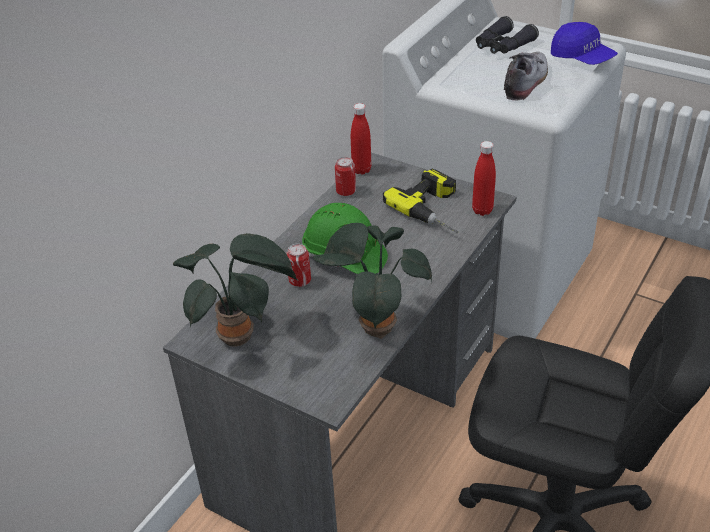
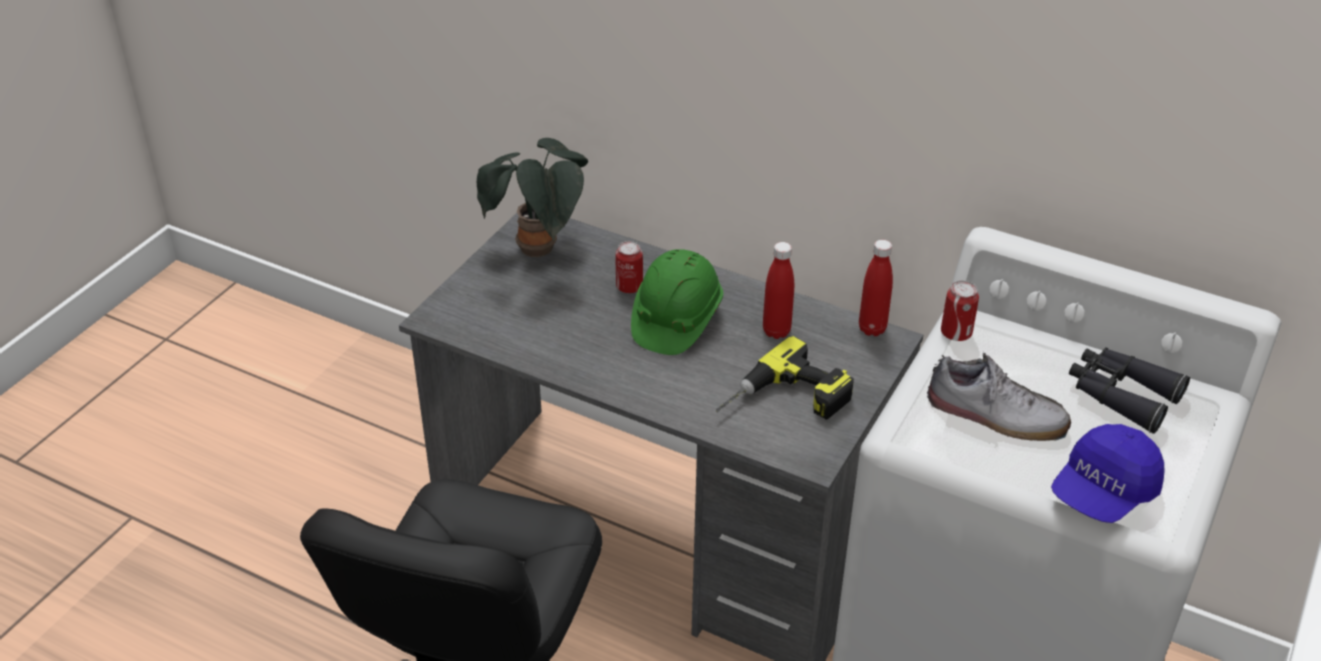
camera: 85 degrees right, 0 degrees up
potted plant [313,223,432,339] -> none
can [335,157,356,196] -> can moved to [941,281,979,341]
red bottle [472,141,496,216] -> red bottle moved to [763,242,794,339]

